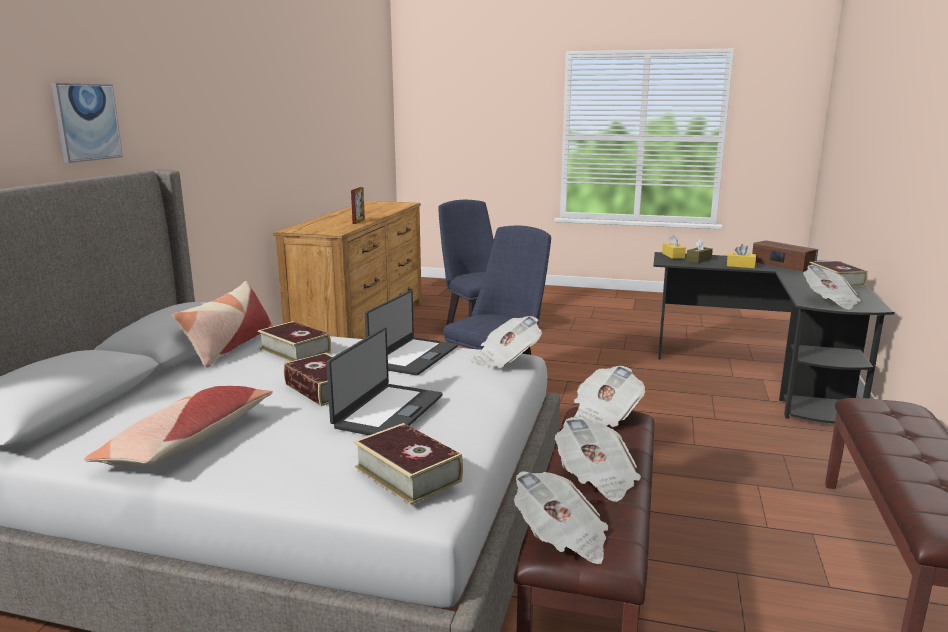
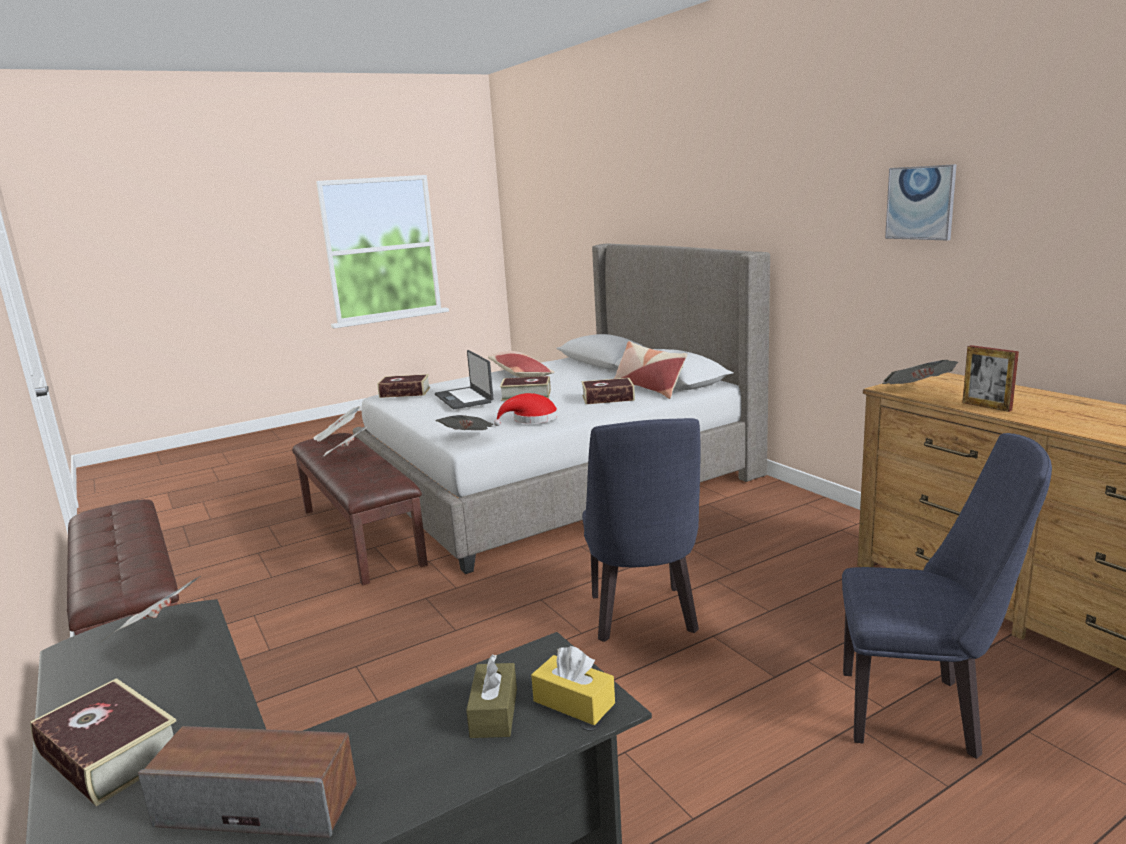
camera: 135 degrees right, 0 degrees up
picture [51,83,123,163] -> picture moved to [885,164,957,240]
laptop [365,290,458,376] -> red hat [494,393,558,426]
newspaper [574,366,645,427] -> newspaper moved to [882,360,958,384]
yellow tissue box [727,244,756,268] -> none

